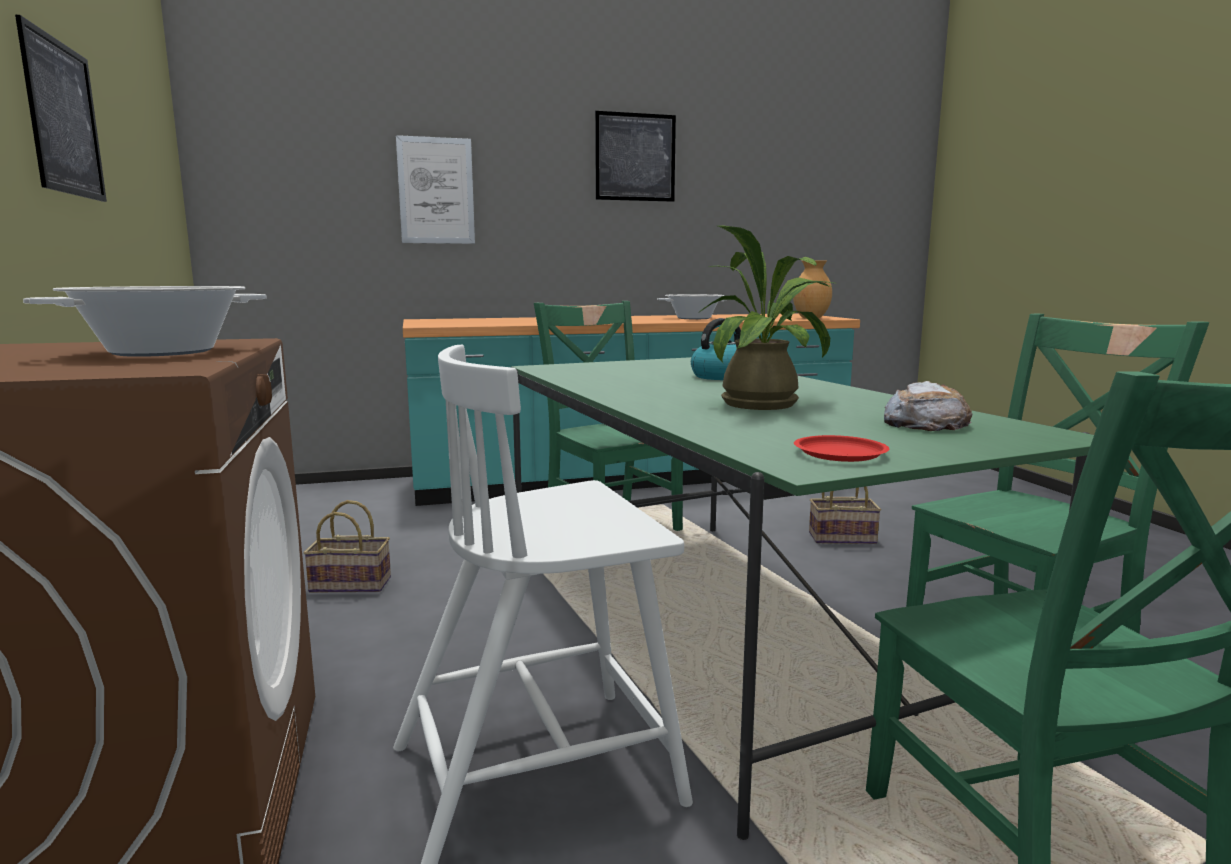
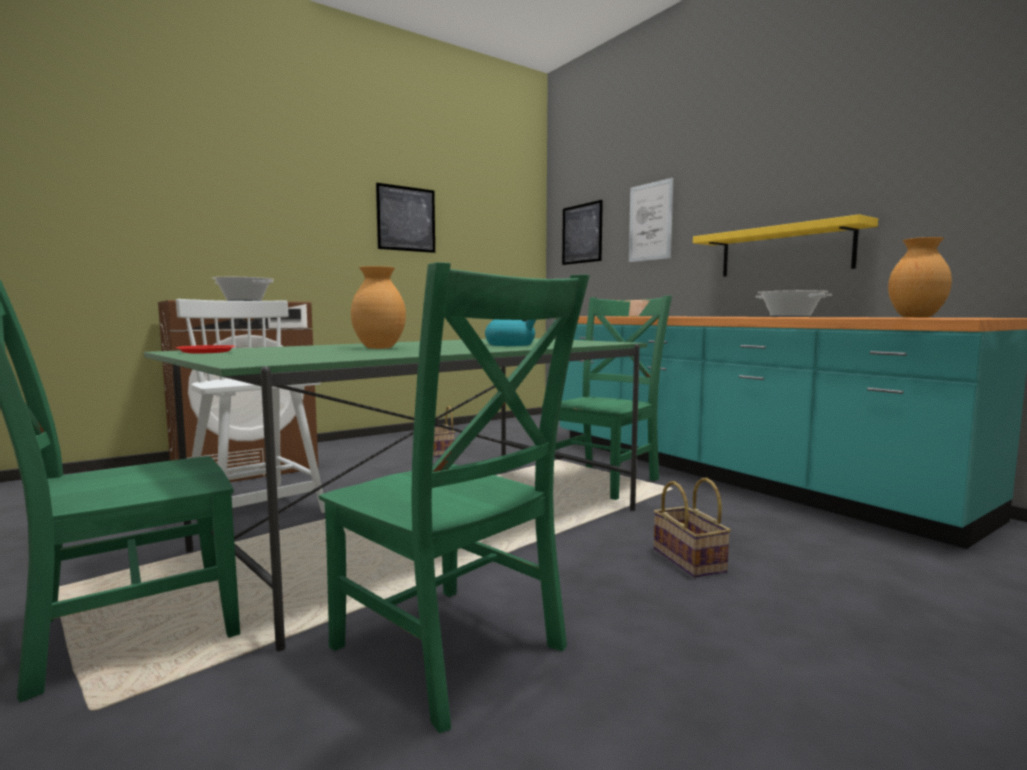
camera: 70 degrees right, 5 degrees down
picture [595,111,676,202] -> picture moved to [562,200,603,265]
potted plant [700,225,834,410] -> brown vase [351,266,406,349]
bread [884,381,972,431] -> none
none -> yellow shelf [693,214,878,277]

